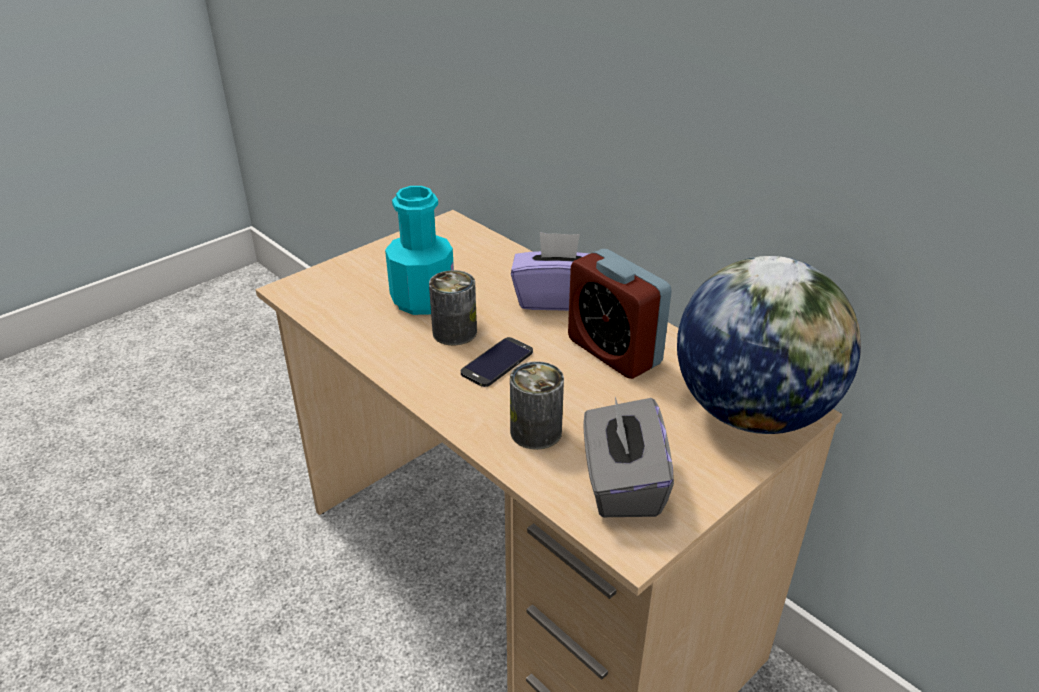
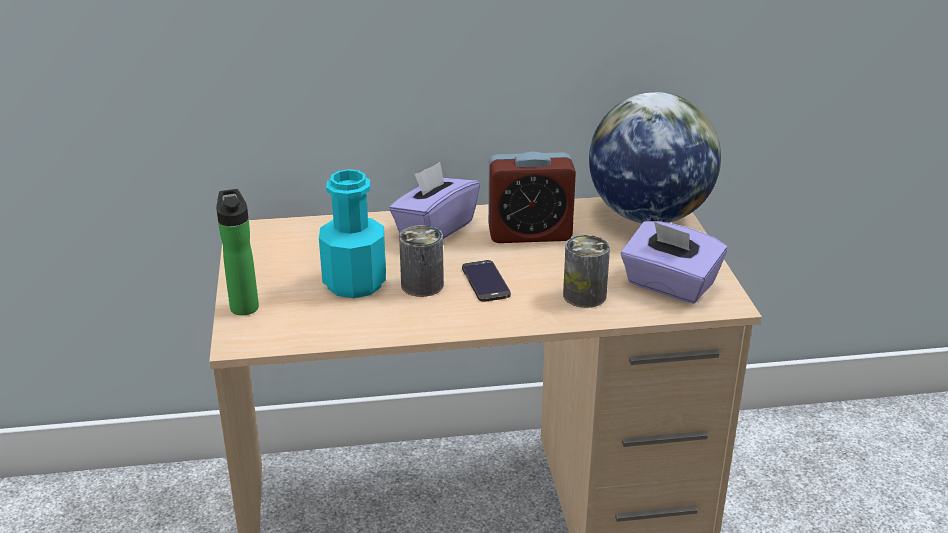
camera: 55 degrees left, 5 degrees down
grey tissue box [583,397,674,517] -> purple tissue box [621,221,727,303]
none -> bottle [216,189,259,315]

